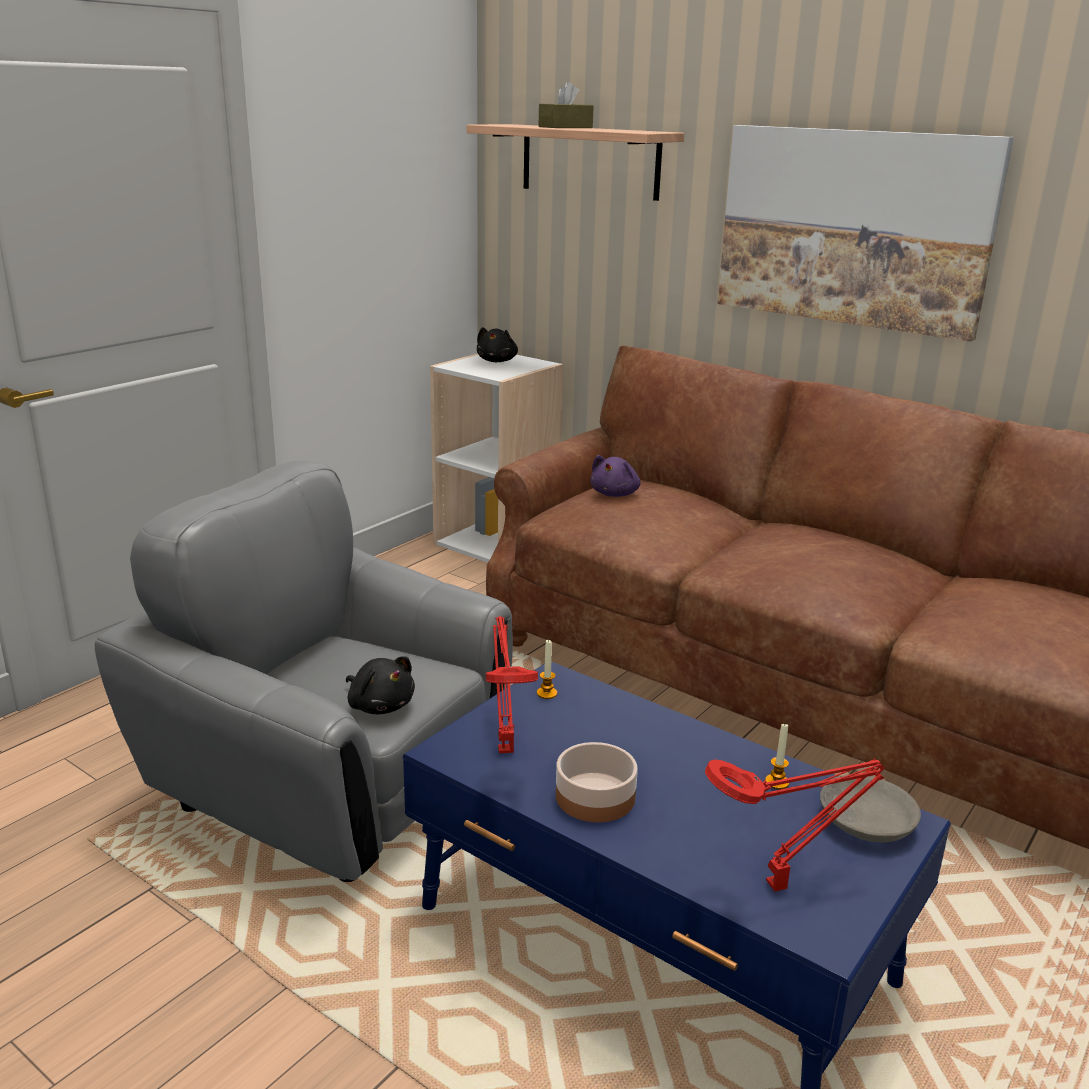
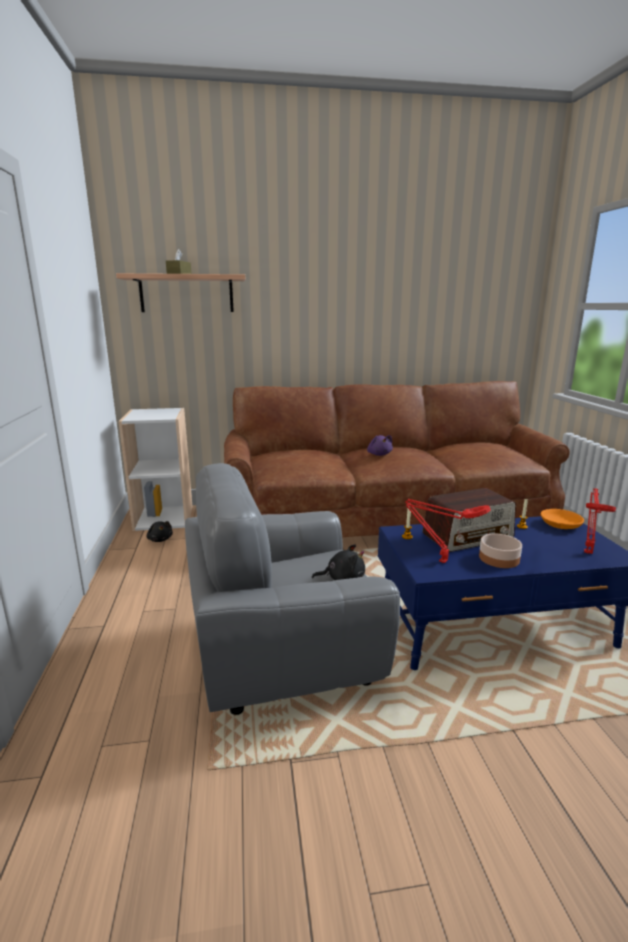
camera: 45 degrees left, 5 degrees down
black plush toy [477,327,518,362] -> black plush toy moved to [147,521,173,542]
purple plush toy [591,455,640,497] -> purple plush toy moved to [367,435,393,456]
picture [717,125,1014,342] -> none
grey bowl [820,775,921,842] -> orange bowl [541,509,584,529]
none -> radio [423,488,516,552]

